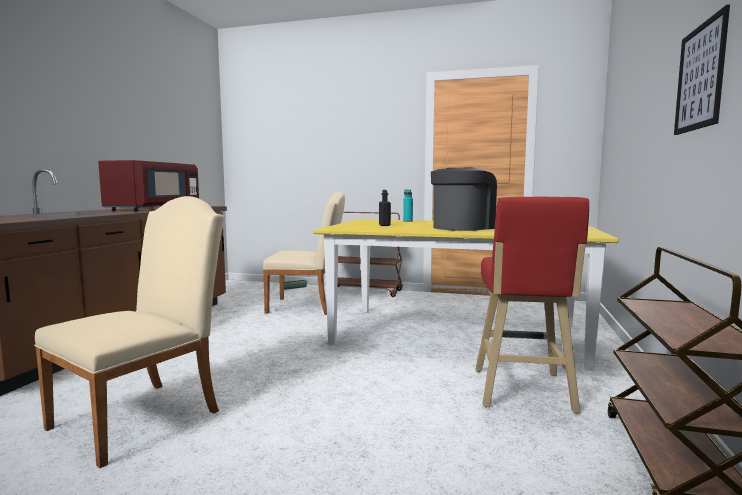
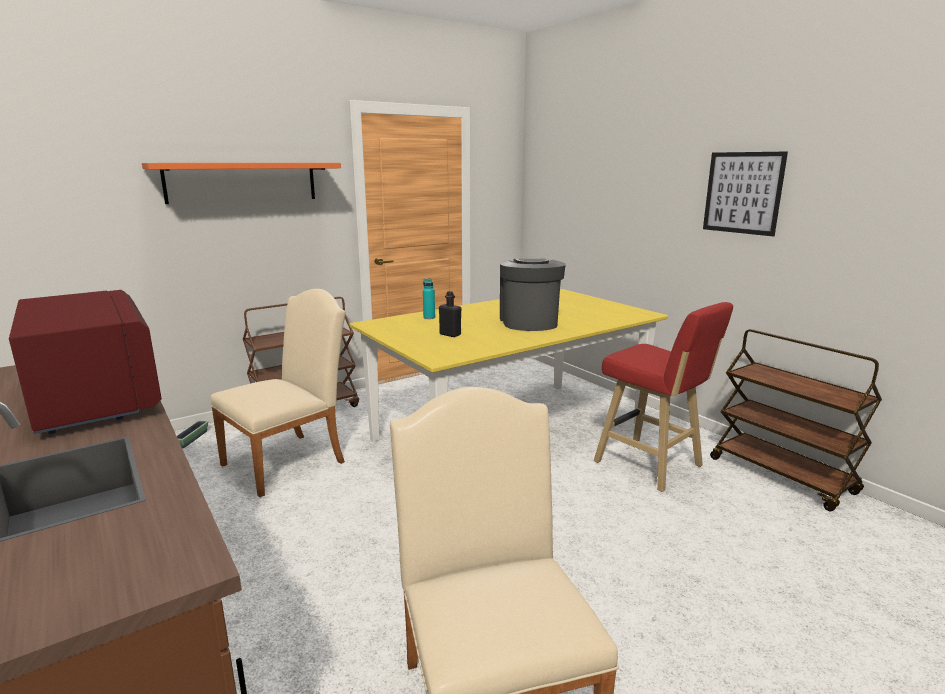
camera: 50 degrees left, 10 degrees up
none -> orange shelf [142,163,341,204]

